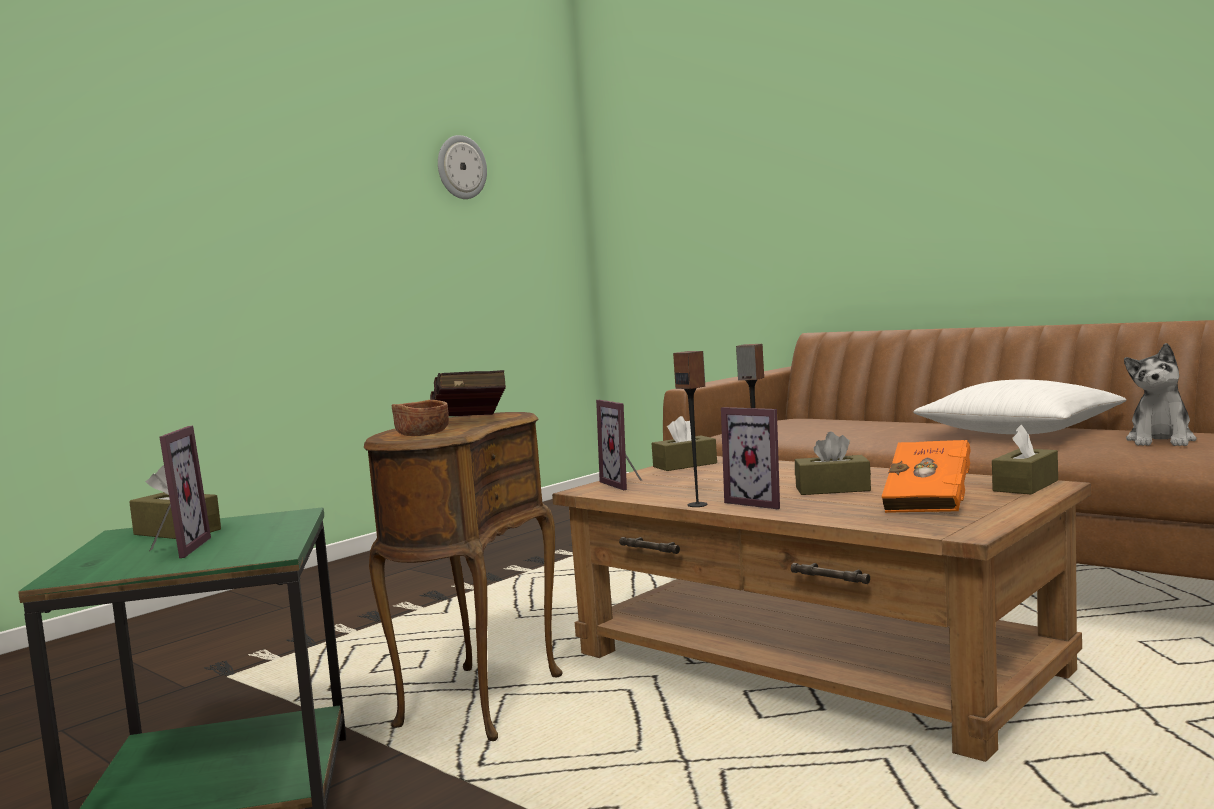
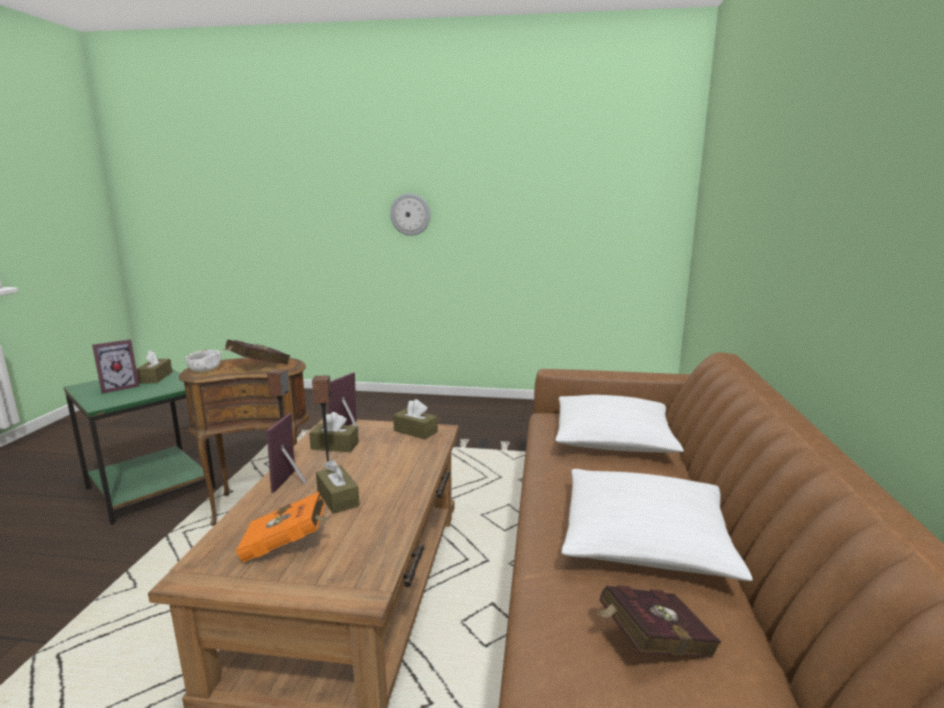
camera: 55 degrees right, 10 degrees up
brown bowl [392,400,449,436] -> white bowl [185,350,221,372]
wall clock [438,135,487,199] -> wall clock moved to [390,193,431,236]
brown tissue box [992,425,1058,495] -> brown tissue box moved to [309,412,359,452]
plush toy [1124,343,1197,446] -> red book [597,585,721,658]
none -> white pillow [555,395,684,452]

